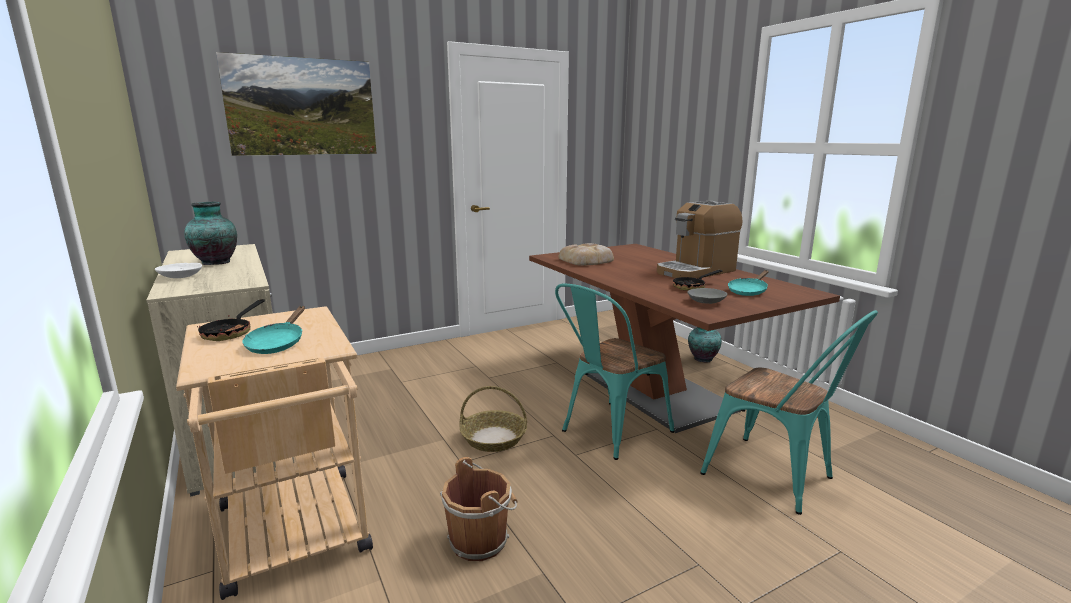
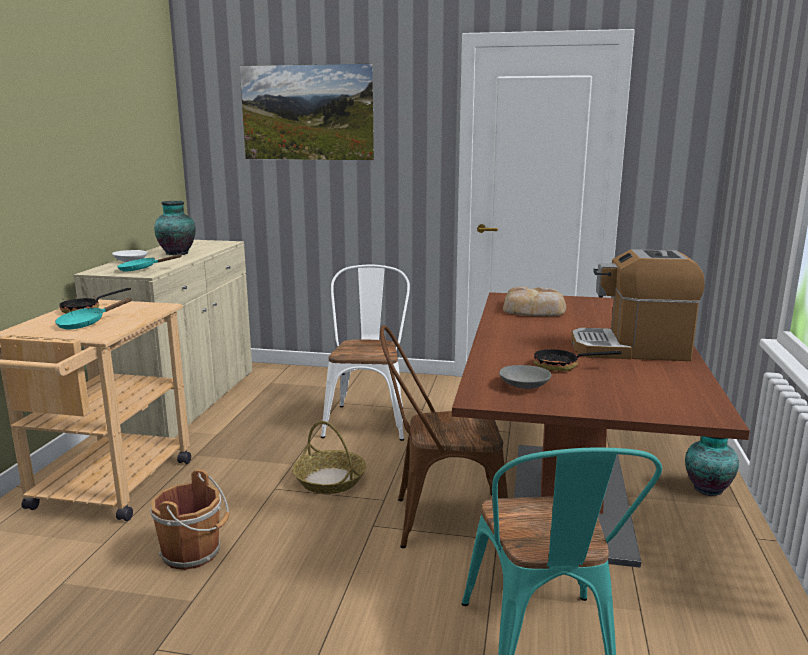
camera: 40 degrees right, 0 degrees up
turquoise chair [555,284,674,460] -> brown chair [380,325,508,548]
turquoise frying pan [728,270,769,296] -> turquoise frying pan moved to [117,254,182,271]
none -> white chair [321,264,410,441]

